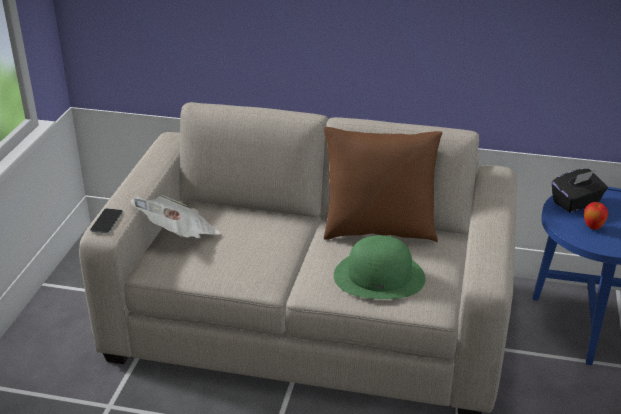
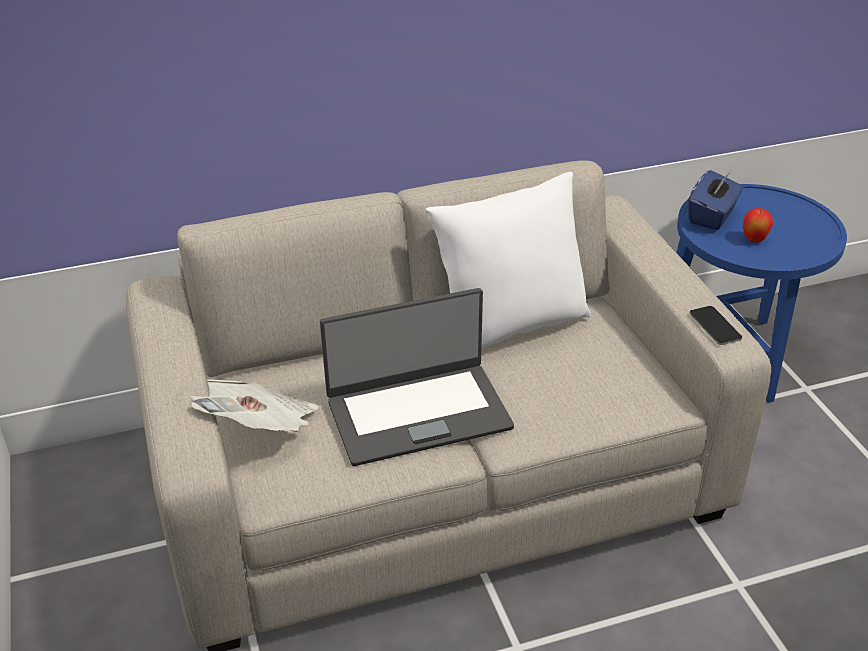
camera: 30 degrees left, 5 degrees up
phone [90,208,123,233] -> phone moved to [689,306,742,345]
brown pillow [324,127,442,242] -> white pillow [426,172,591,349]
green hat [334,235,426,299] -> none
black tissue box [552,169,608,212] -> blue tissue box [688,170,743,230]
none -> laptop [320,288,514,466]

